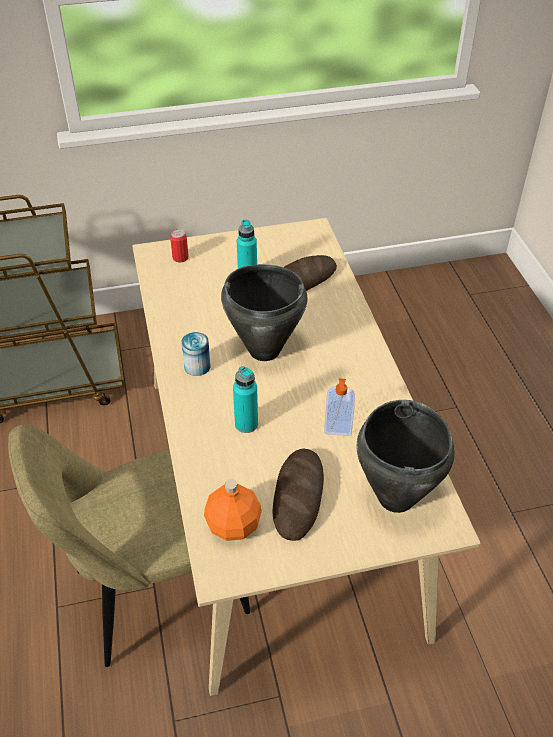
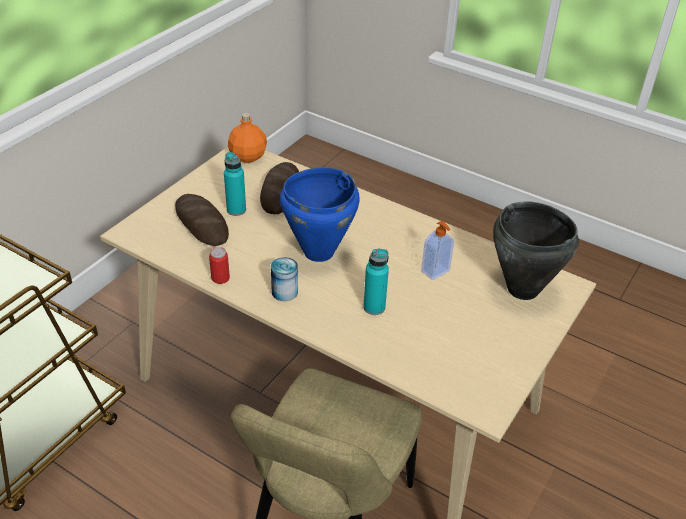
camera: 45 degrees left, 5 degrees down
can [170,229,189,262] -> can moved to [209,247,230,284]
orange bottle [204,479,262,541] -> orange bottle moved to [228,113,267,163]
black cooking pot [221,264,308,361] -> blue cooking pot [280,167,360,262]
bread [273,449,324,541] -> bread moved to [175,194,229,246]

